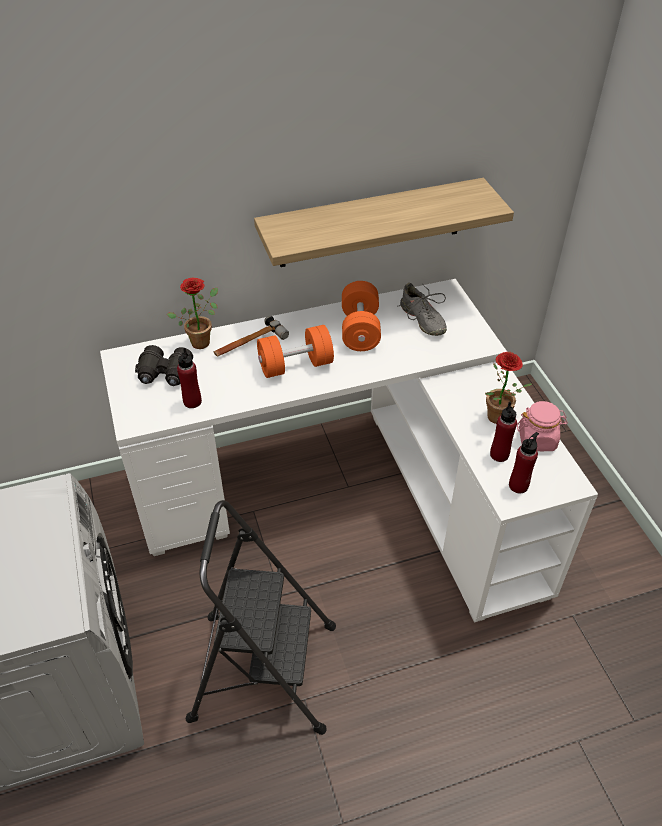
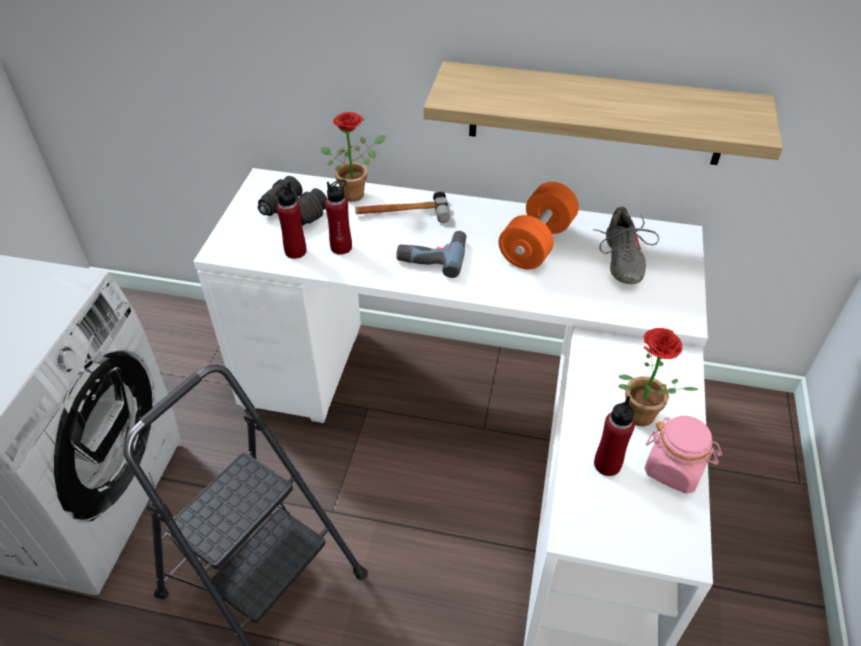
camera: 30 degrees right, 0 degrees up
orange dumbbell [257,325,334,378] -> power drill [396,231,466,278]
red bottle [509,432,539,493] -> red bottle moved to [325,179,352,255]

